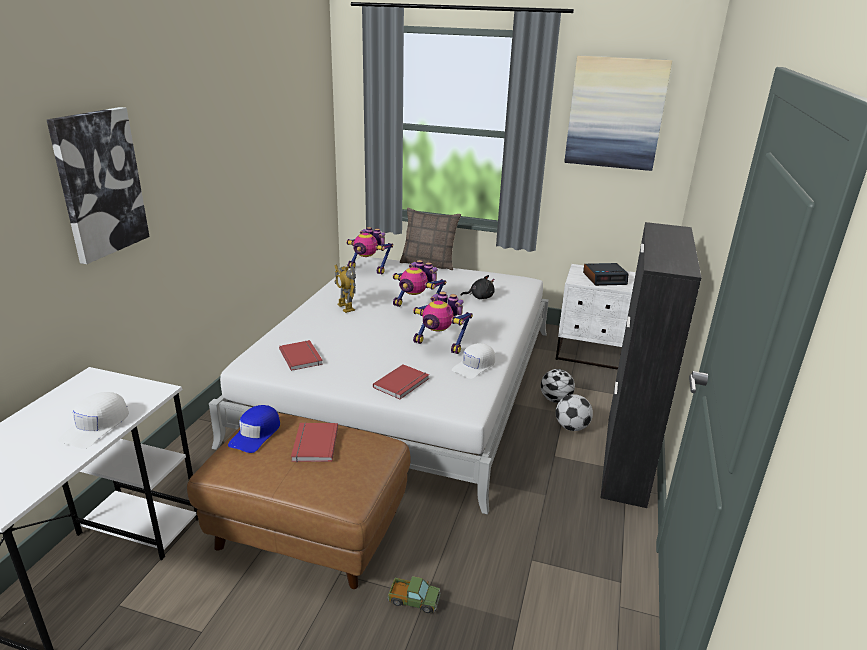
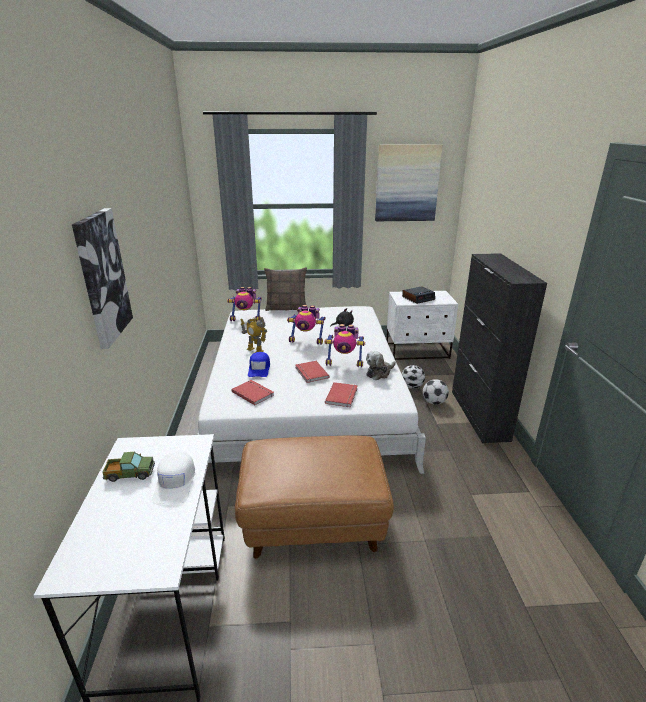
camera: 20 degrees left, 0 degrees up
blue cap [228,405,280,453] -> blue cap moved to [248,352,270,377]
red book [291,422,338,462] -> red book moved to [295,361,329,383]
toy truck [387,576,441,613] -> toy truck moved to [102,452,155,482]
white cap [452,343,495,379] -> plush toy [366,351,396,380]

